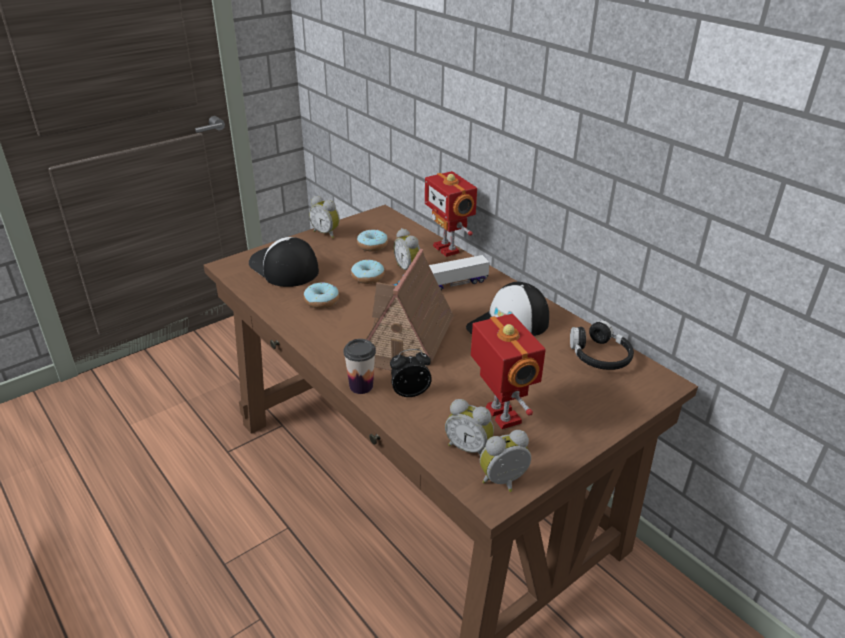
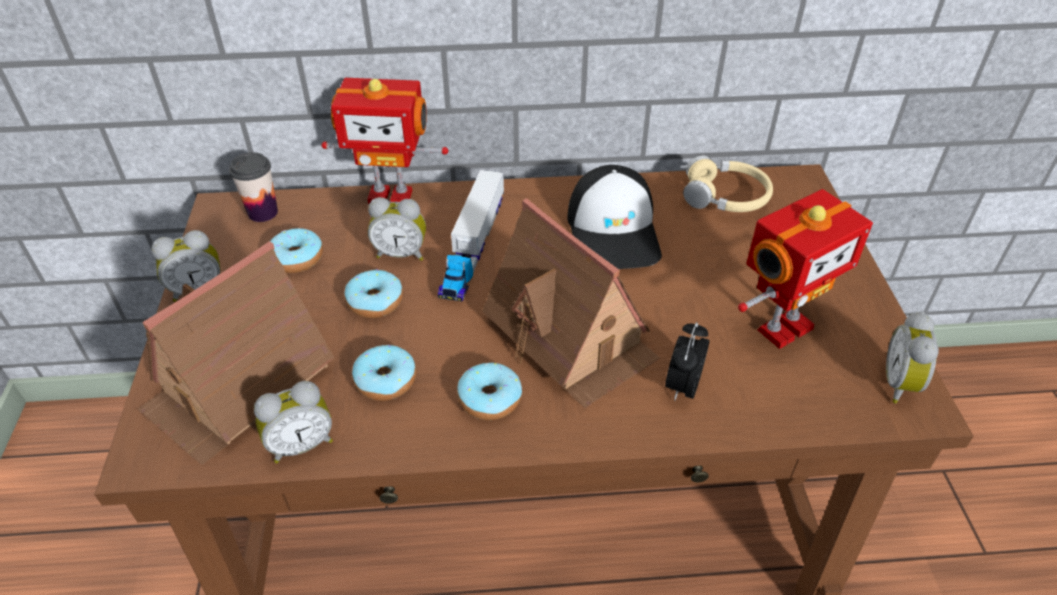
camera: 55 degrees left, 10 degrees up
cap [249,237,319,287] -> toy house [138,241,334,465]
cup [343,339,376,394] -> cup moved to [229,152,278,222]
alarm clock [445,399,494,455] -> alarm clock moved to [254,381,333,463]
toy robot [471,314,546,429] -> toy robot turned 135 degrees clockwise [738,189,873,349]
black headphones [570,320,634,370] -> beige headphones [683,155,773,212]
none -> donut [457,363,522,420]

